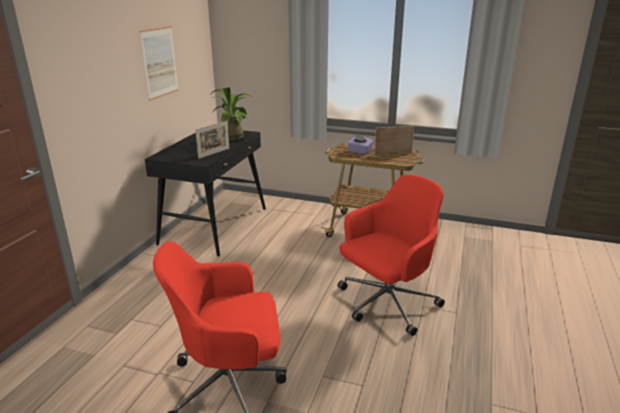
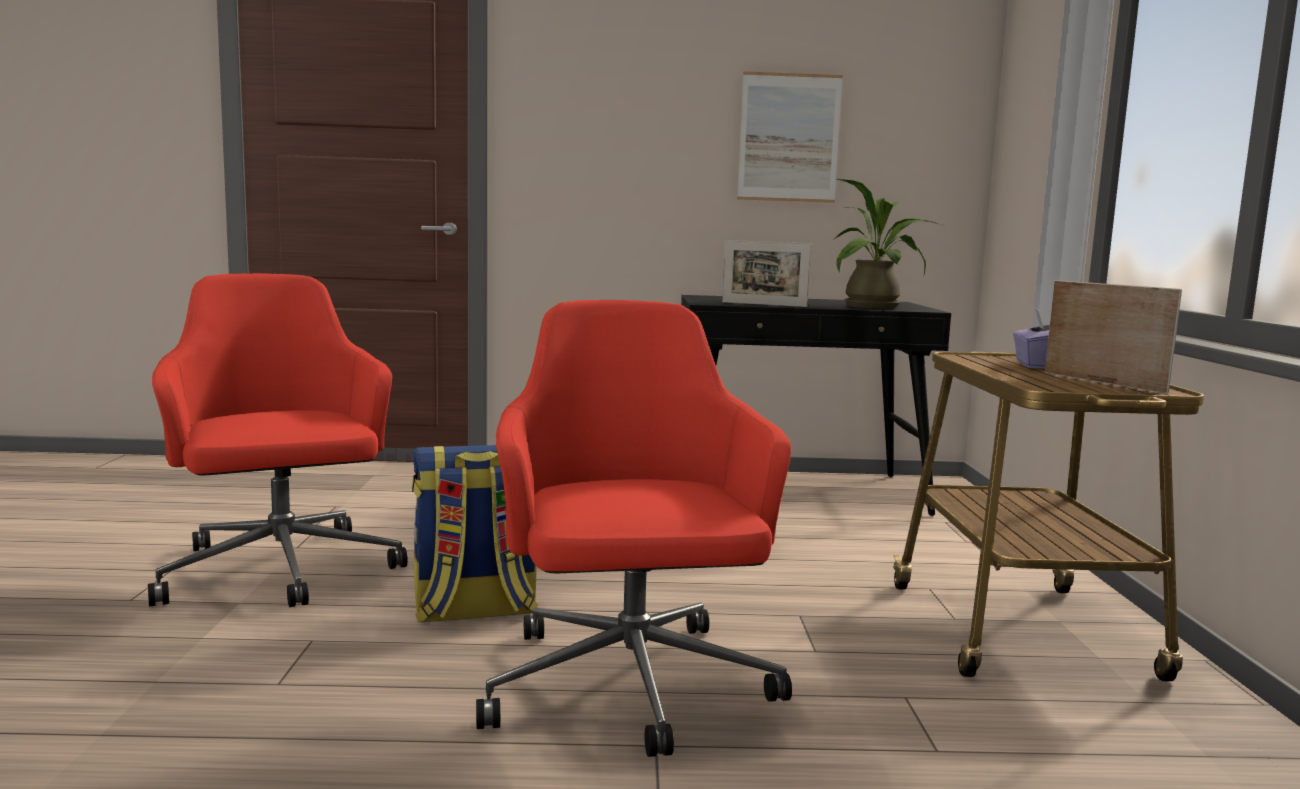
camera: 70 degrees right, 15 degrees down
red office chair [338,174,445,336] -> red office chair turned 135 degrees counterclockwise [476,300,792,757]
none -> backpack [412,445,538,623]

